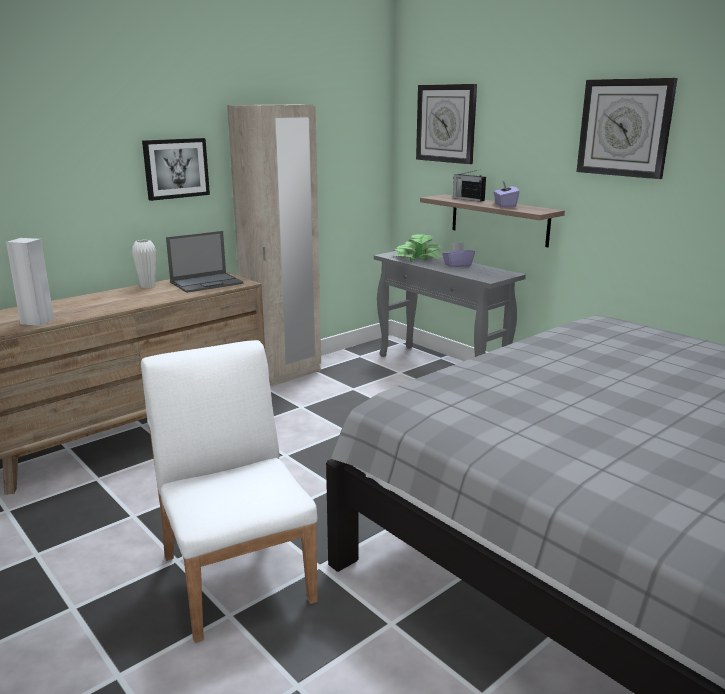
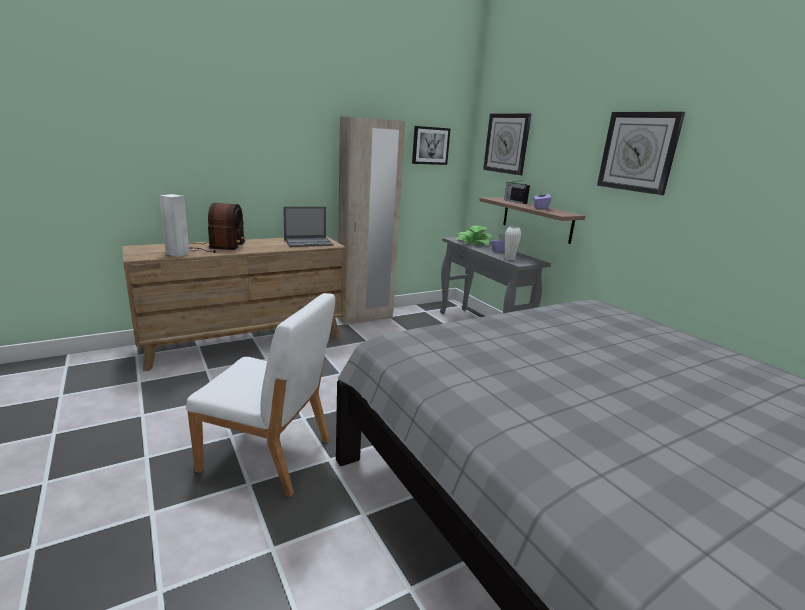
camera: 10 degrees right, 0 degrees up
white vase [132,240,156,288] -> white vase moved to [505,227,521,260]
white chair [141,340,318,643] -> white chair turned 120 degrees clockwise [186,293,335,497]
picture [142,138,210,201] -> picture moved to [412,126,450,165]
none -> radio [189,203,245,253]

